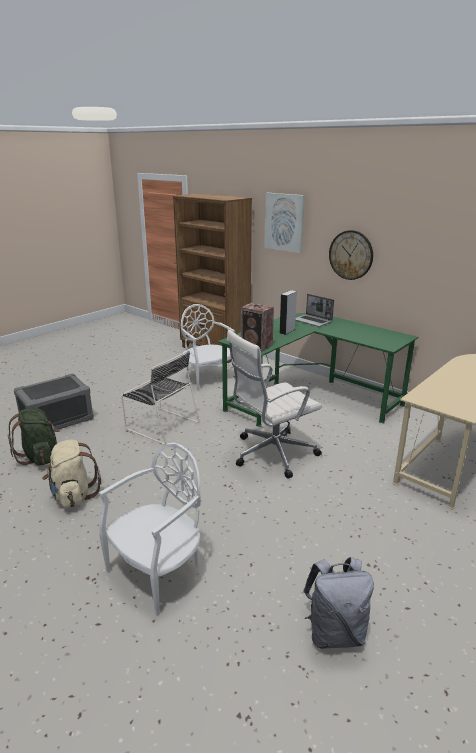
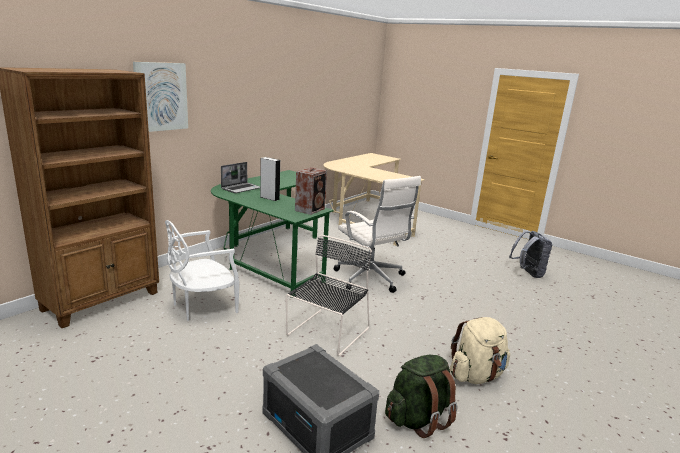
camera: 95 degrees left, 5 degrees down
white chair [99,442,201,616] -> none
wall clock [329,230,373,280] -> none

